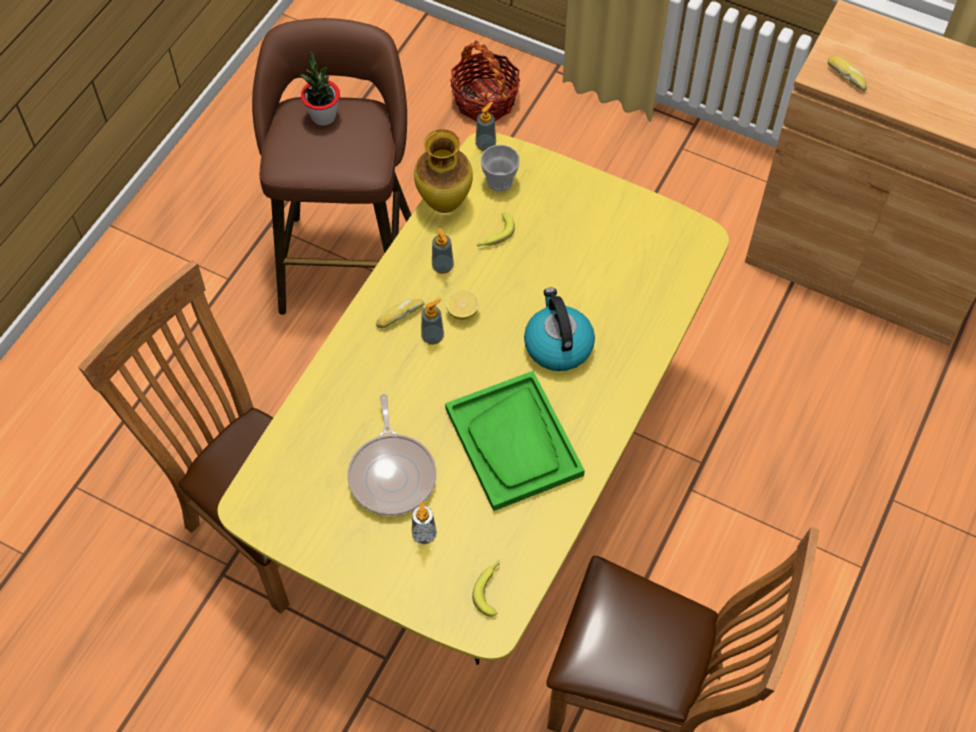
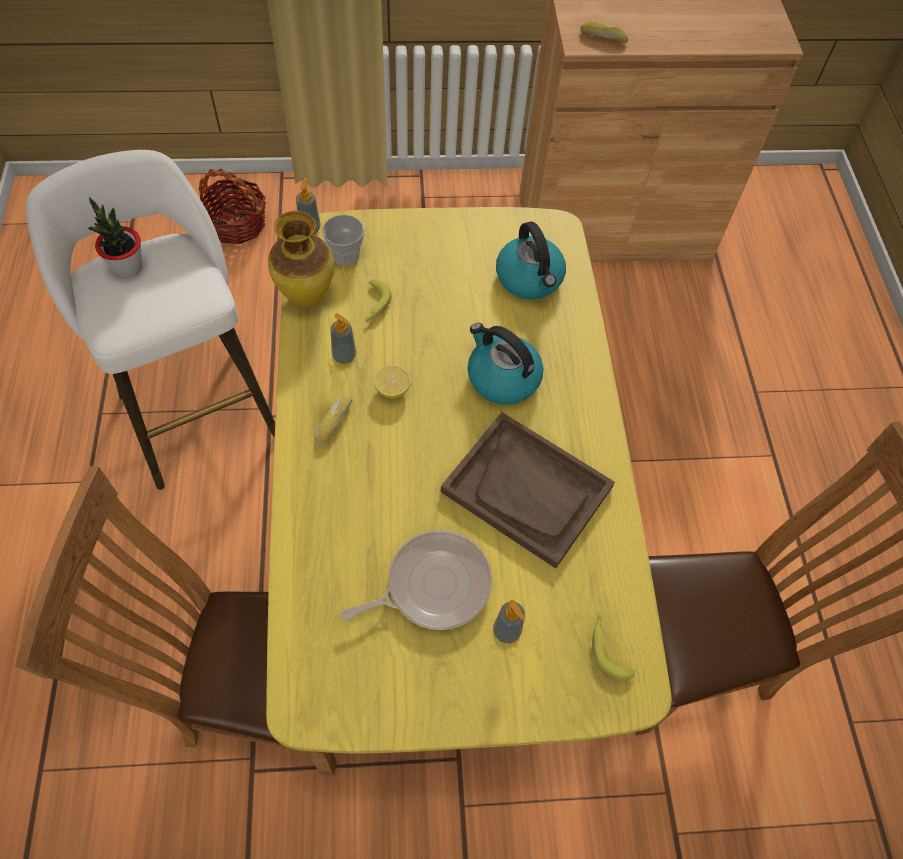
camera: 35 degrees left, 0 degrees up
brown stool [252,18,411,315] -> white stool [25,150,275,490]
frying pan [347,394,436,516] -> frying pan turned 75 degrees counterclockwise [340,530,492,630]
soap dispenser [421,299,444,345] -> none
green tray [445,371,585,511] -> brown tray [441,412,615,569]
none -> kettle [496,221,566,299]

